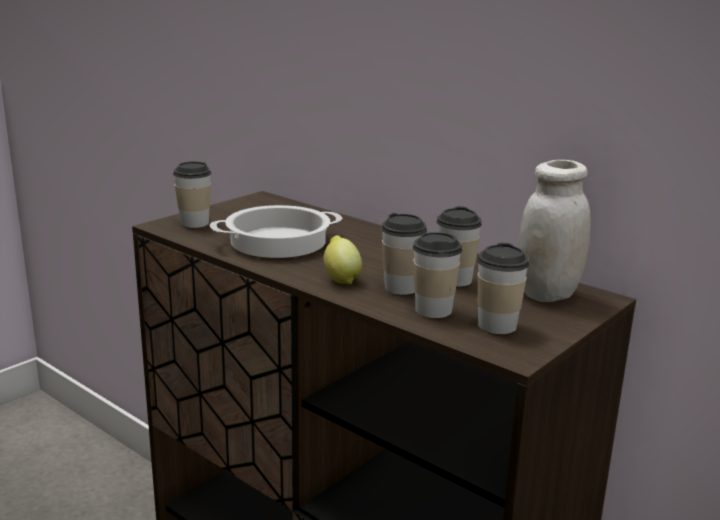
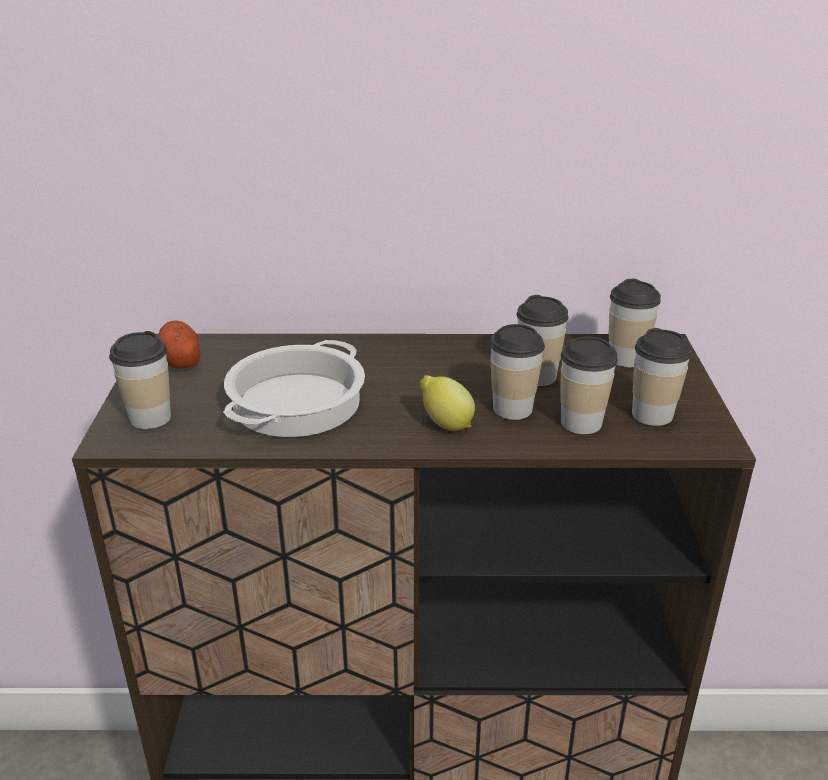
camera: 40 degrees left, 10 degrees up
white jar [518,160,590,302] -> cup [608,279,661,367]
none -> potato [158,321,200,369]

